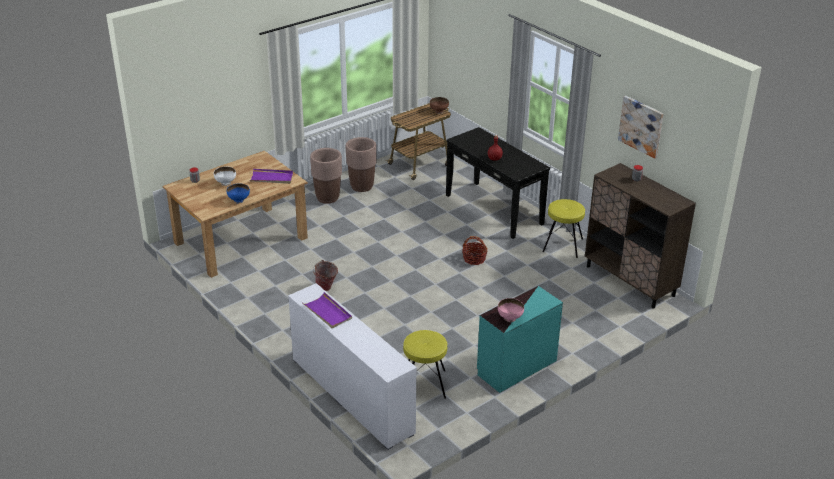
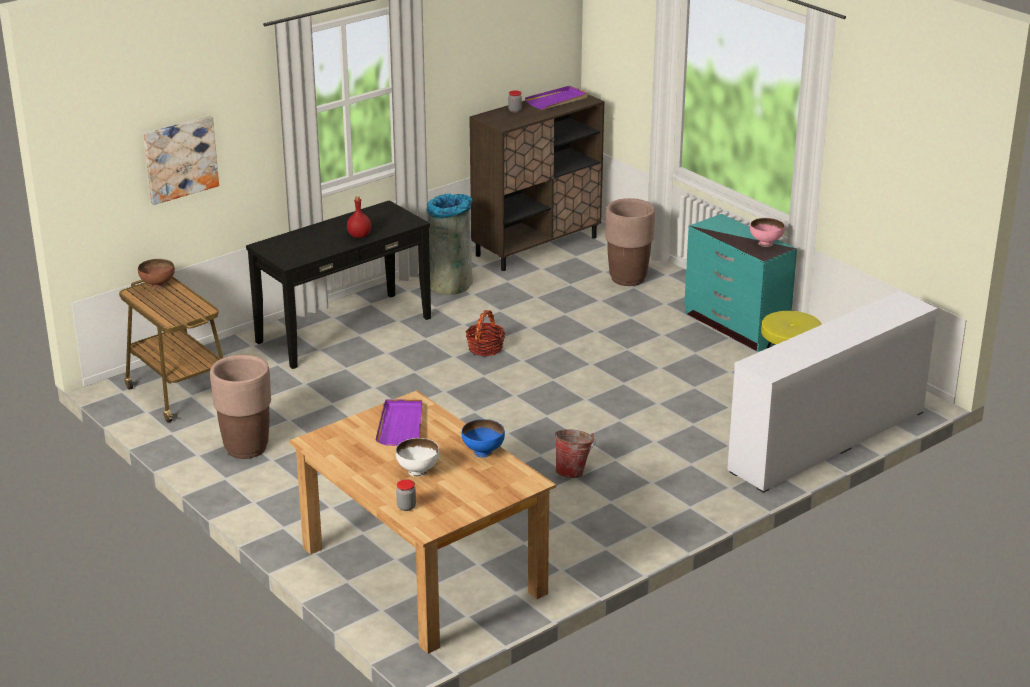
camera: 90 degrees left, 5 degrees down
purple tray [302,292,352,329] -> purple tray moved to [525,86,588,110]
brown planter [310,148,342,204] -> brown planter moved to [606,198,655,286]
yellow stool [542,199,585,258] -> grey trash can [426,194,473,295]
picture [618,96,664,159] -> picture moved to [143,116,219,205]

